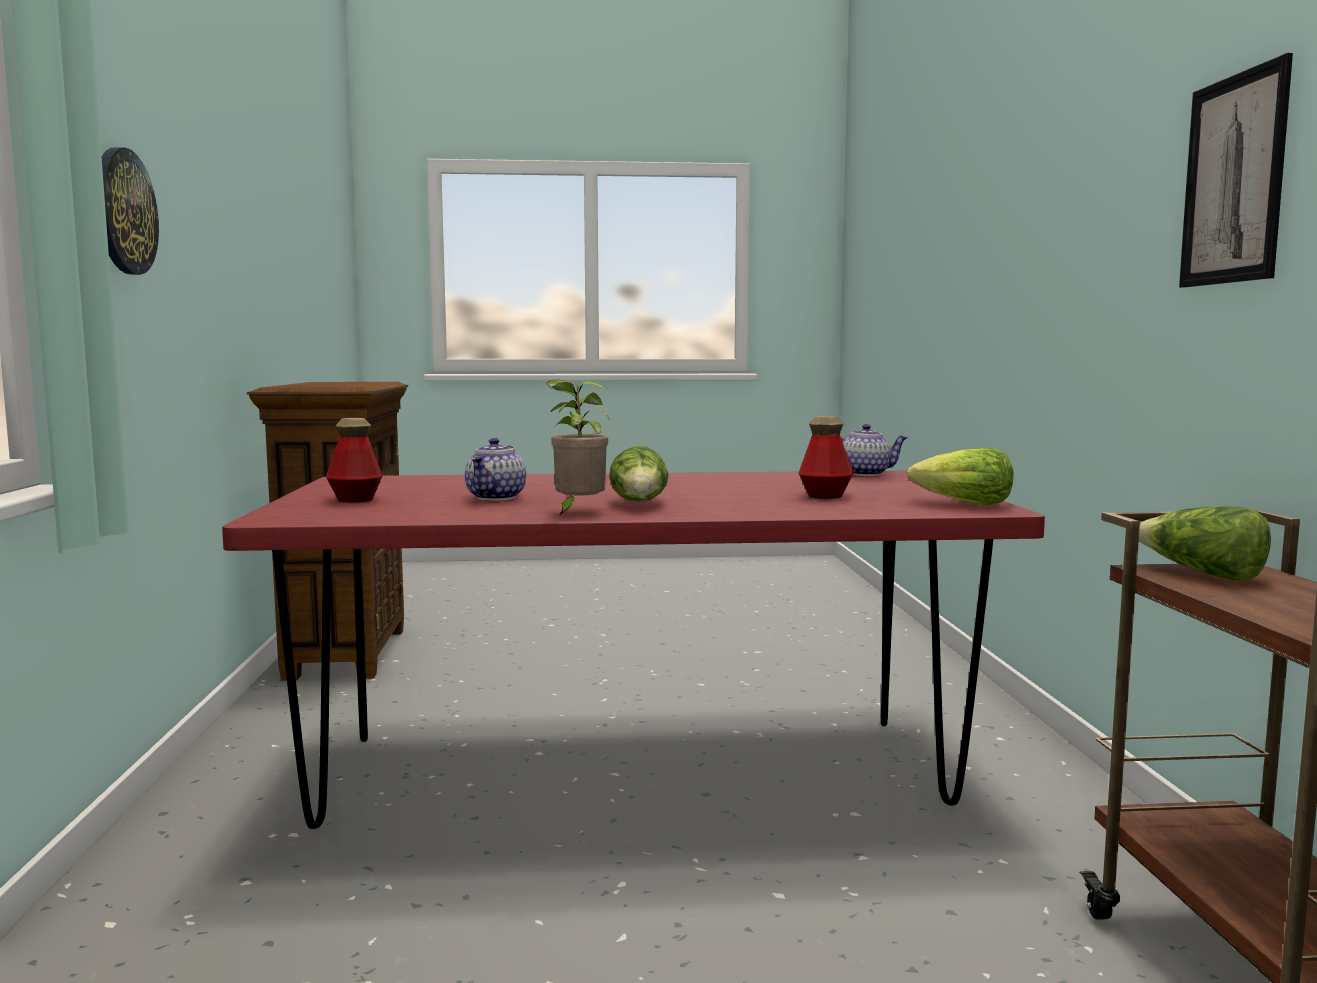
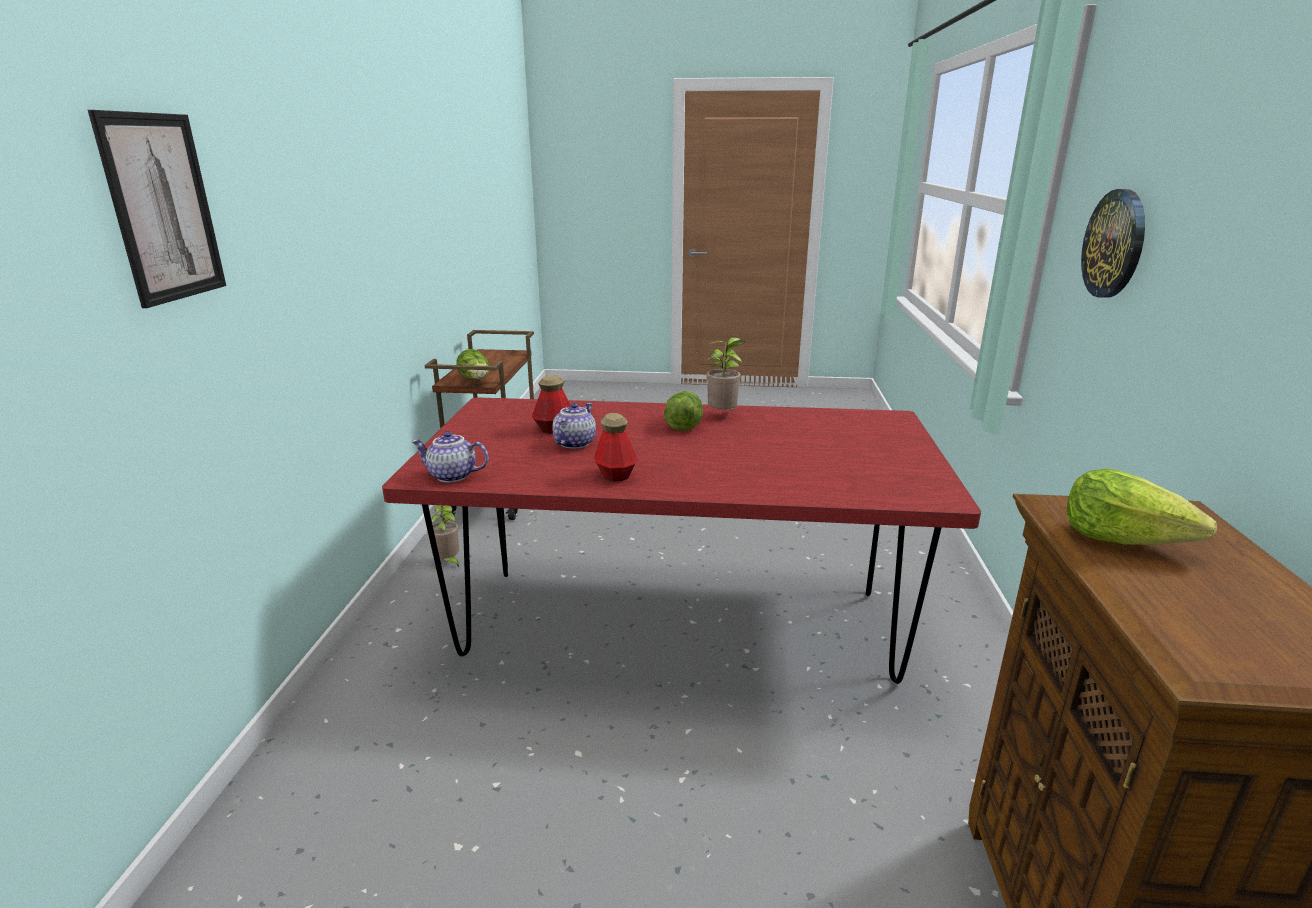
camera: 170 degrees left, 15 degrees up
bottle [326,418,383,503] -> bottle moved to [594,413,637,481]
teapot [465,438,526,501] -> teapot moved to [552,403,596,449]
lettuce [907,448,1014,505] -> lettuce moved to [1067,468,1217,545]
picture [1179,53,1293,288] -> picture moved to [88,110,226,308]
none -> potted plant [431,505,459,568]

